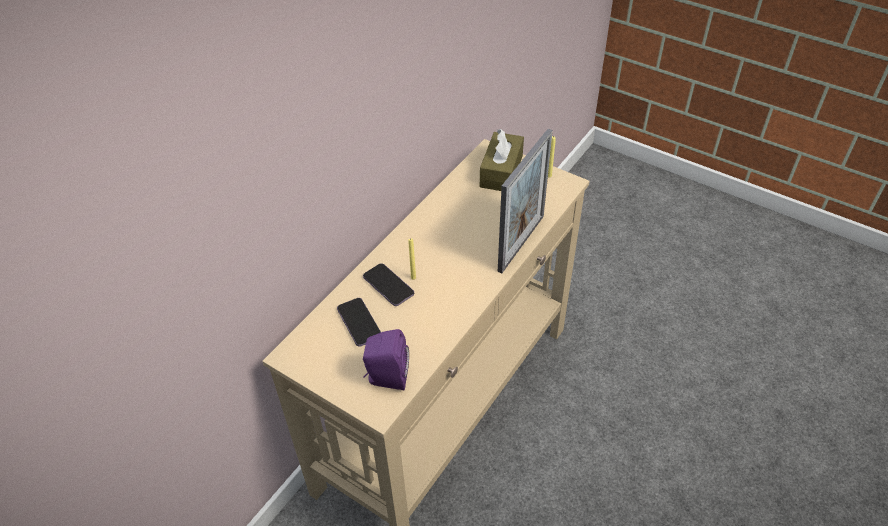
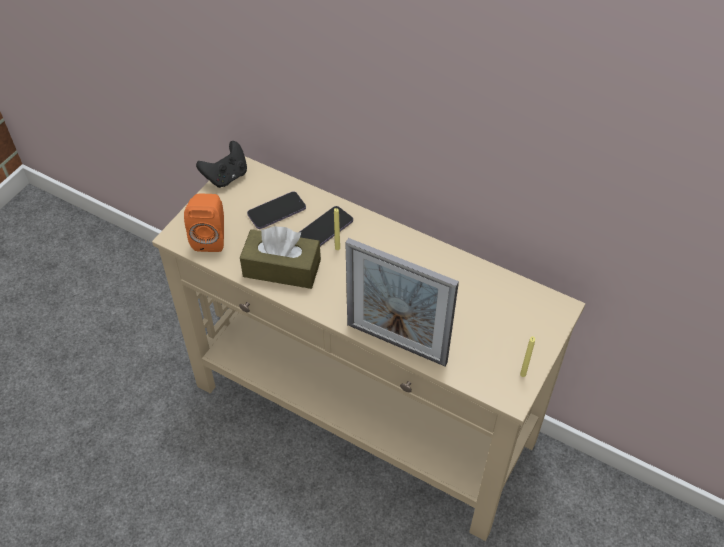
camera: 85 degrees right, 5 degrees up
purple speaker [363,329,409,390] -> orange speaker [184,194,224,252]
brown tissue box [480,129,524,191] -> brown tissue box moved to [240,226,321,289]
none -> black game controller [196,141,247,188]

